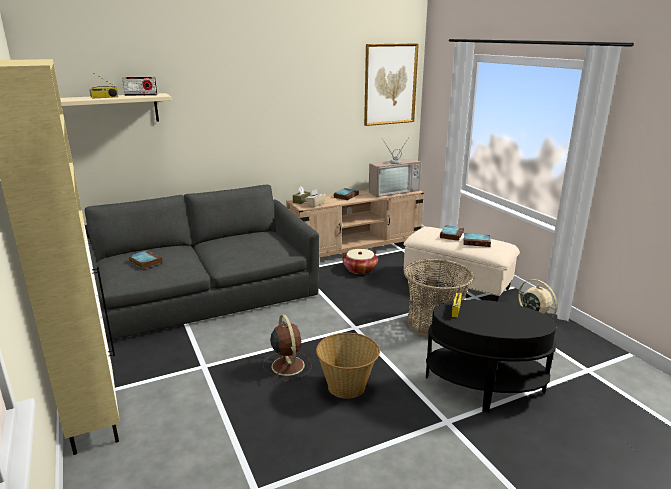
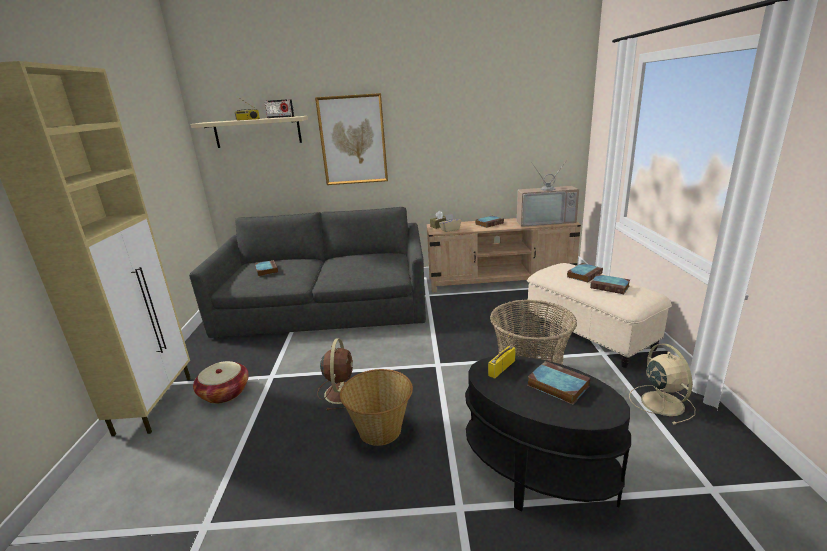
camera: 25 degrees right, 0 degrees up
basket [343,249,378,274] -> basket moved to [193,361,249,404]
picture [364,44,419,126] -> picture moved to [315,93,388,185]
none -> book [528,361,590,405]

